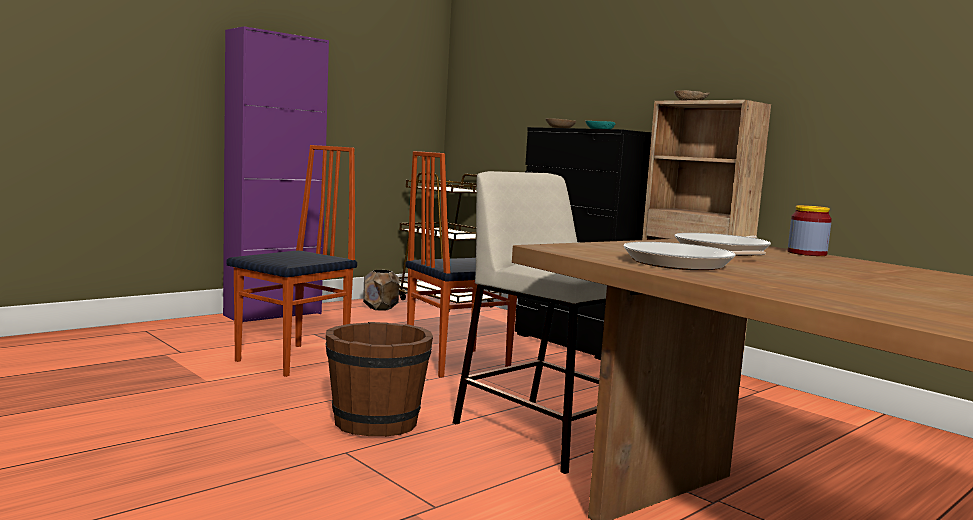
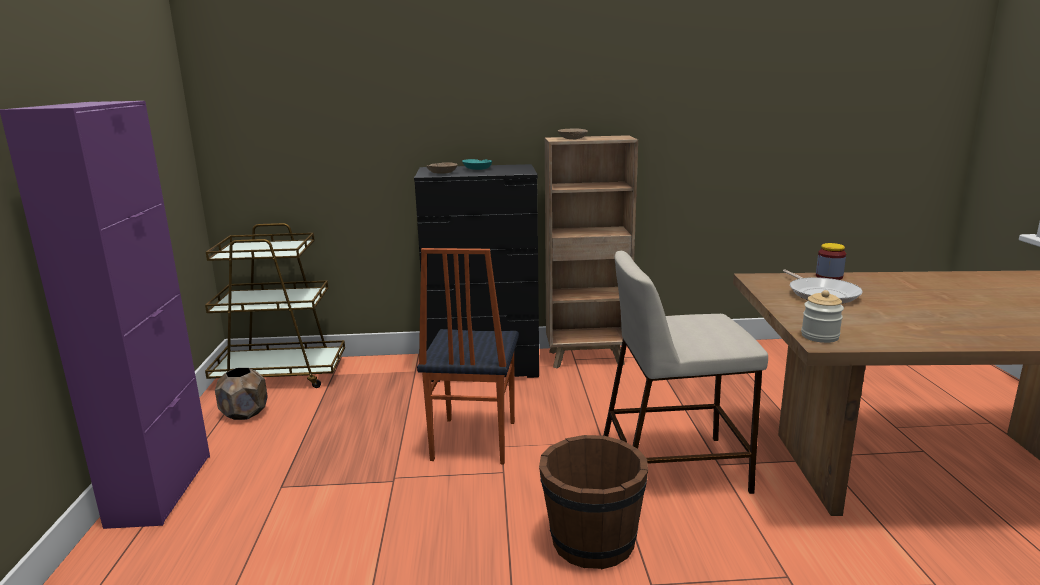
camera: 50 degrees left, 10 degrees up
chair [226,145,357,377] -> none
frying pan [624,242,766,270] -> none
none -> jar [801,290,844,343]

